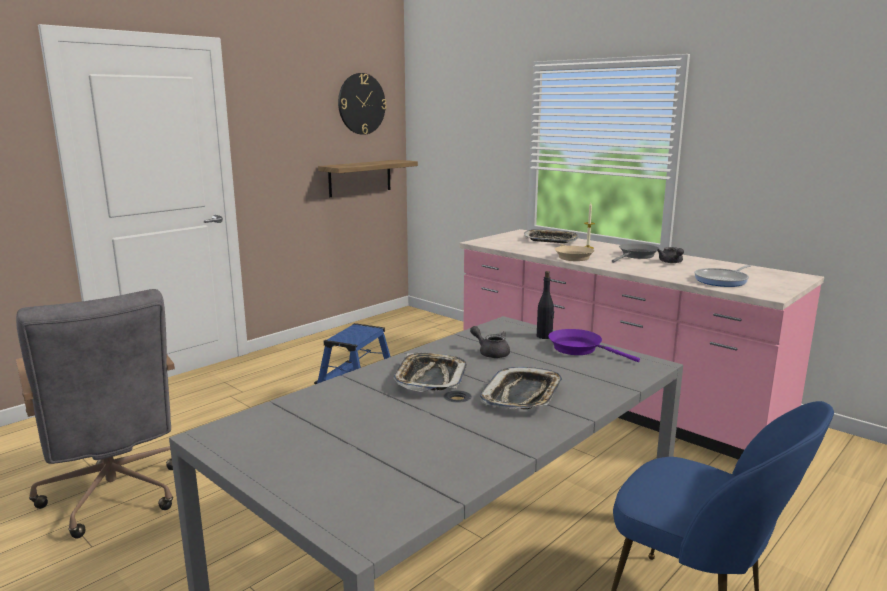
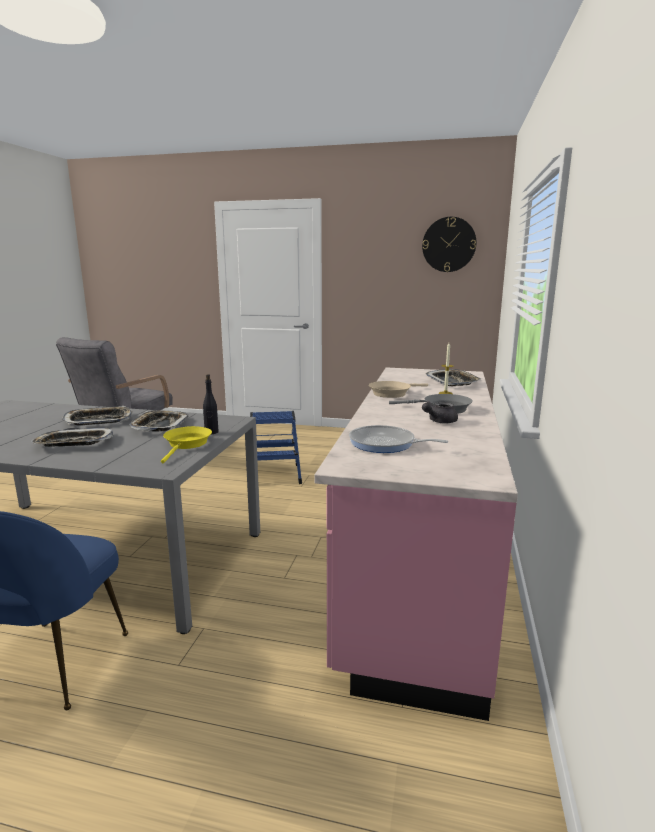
camera: 60 degrees right, 0 degrees up
shelf [318,160,418,197] -> none
grey teapot [470,326,510,358] -> tray [129,410,188,432]
purple frying pan [548,329,640,362] -> yellow frying pan [161,426,212,463]

